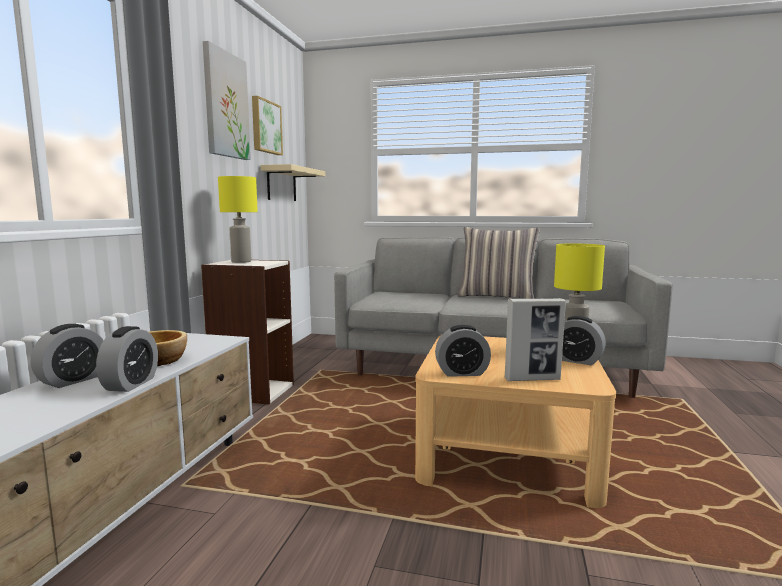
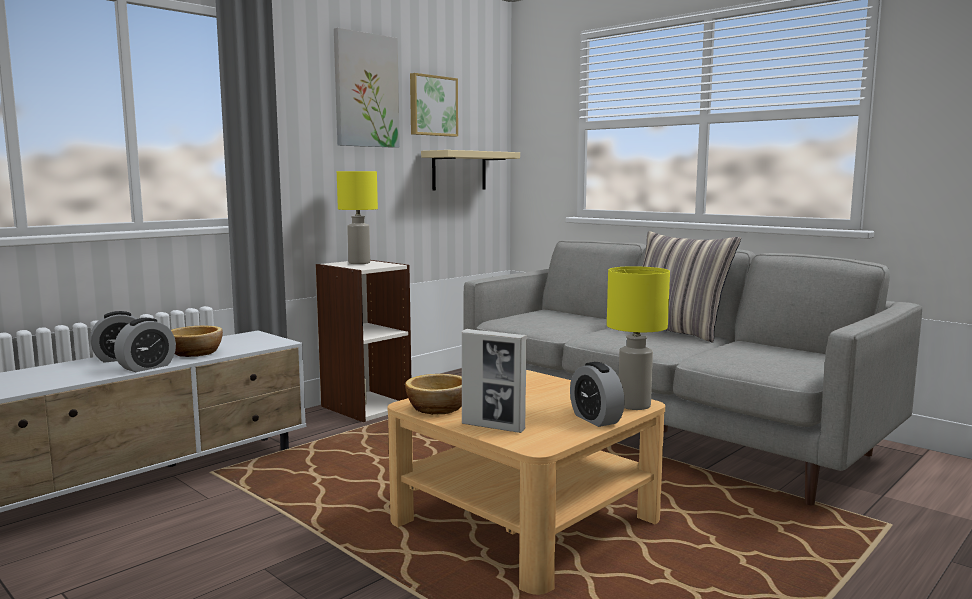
camera: 30 degrees right, 0 degrees up
alarm clock [435,325,491,377] -> bowl [405,374,462,415]

